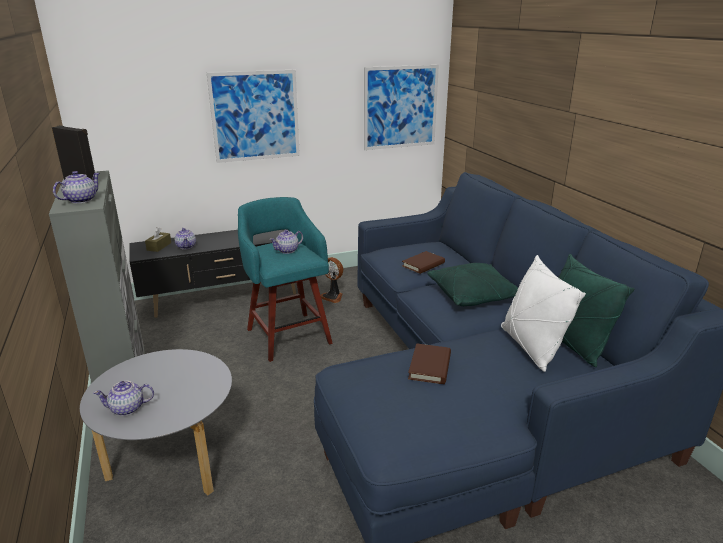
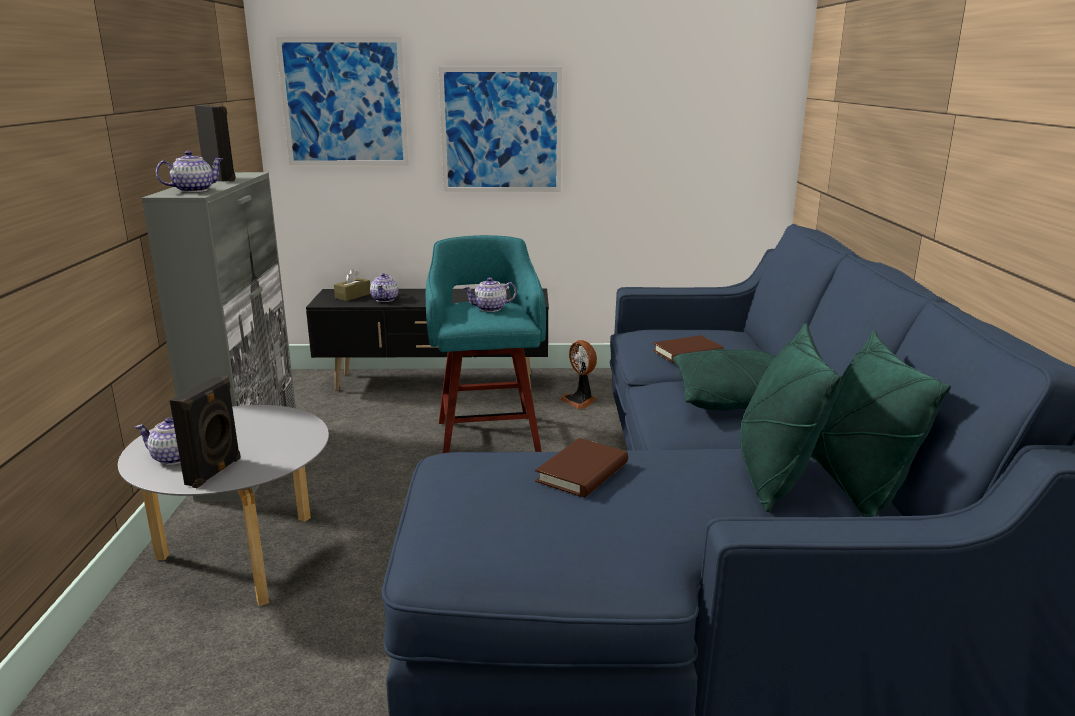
camera: 20 degrees right, 5 degrees down
picture [364,65,439,150] -> picture moved to [276,37,409,165]
white pillow [501,255,586,372] -> green pillow [740,323,841,512]
none -> black speaker [170,376,241,488]

